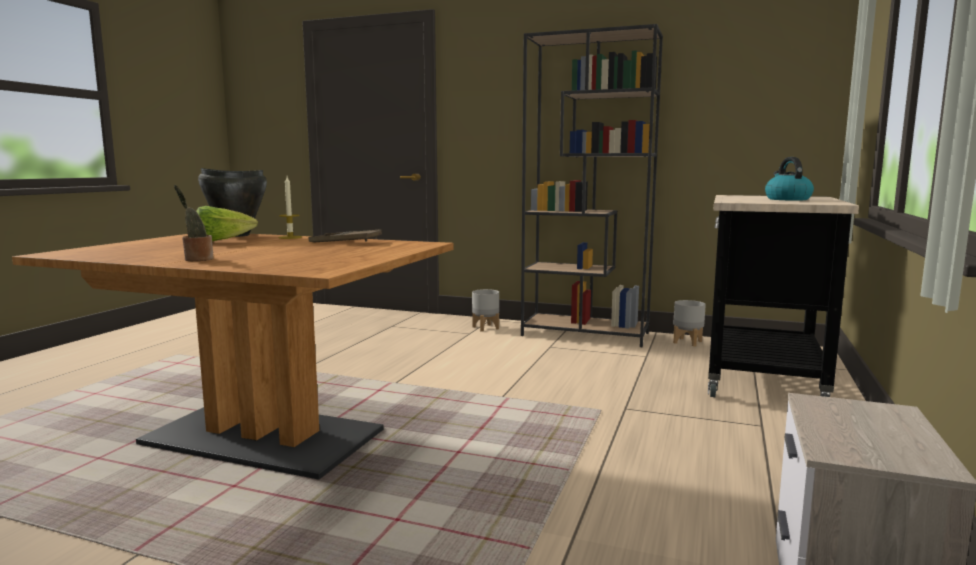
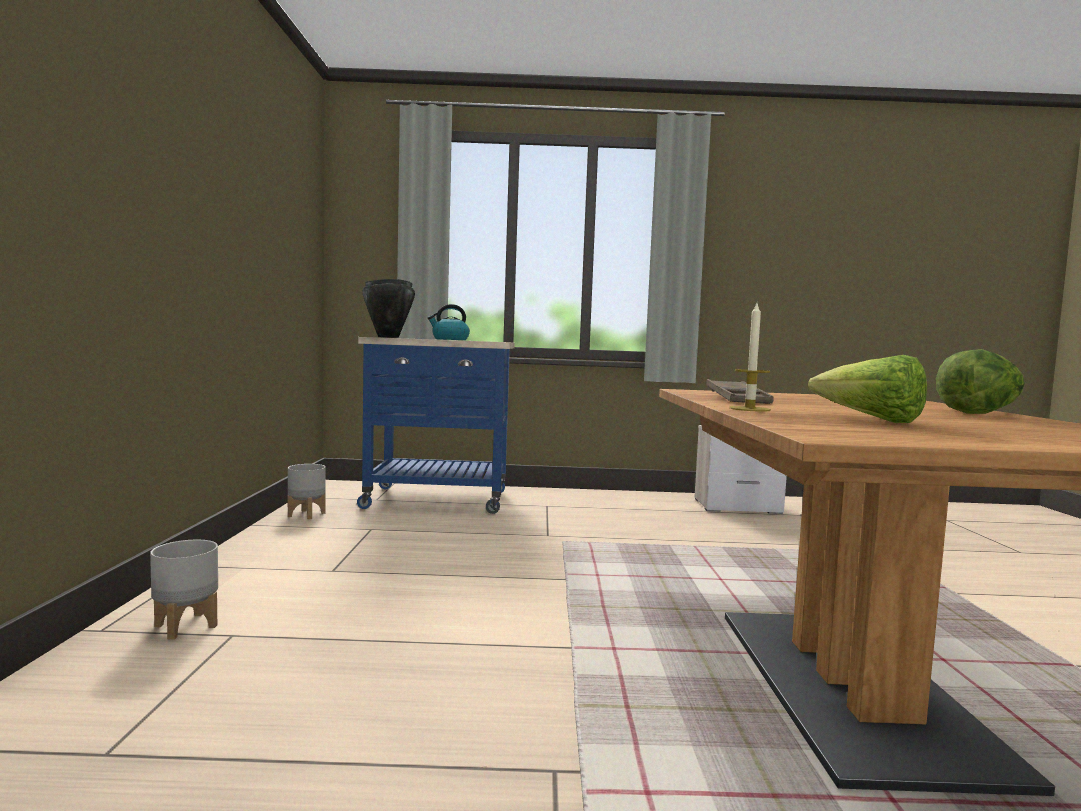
camera: 110 degrees left, 5 degrees down
potted plant [174,185,213,261] -> lettuce [936,349,1025,414]
black cooking pot [198,168,267,237] -> black cooking pot moved to [363,279,415,338]
bookcase [521,24,663,347] -> none
black cart [708,195,859,397] -> blue cart [357,337,515,514]

